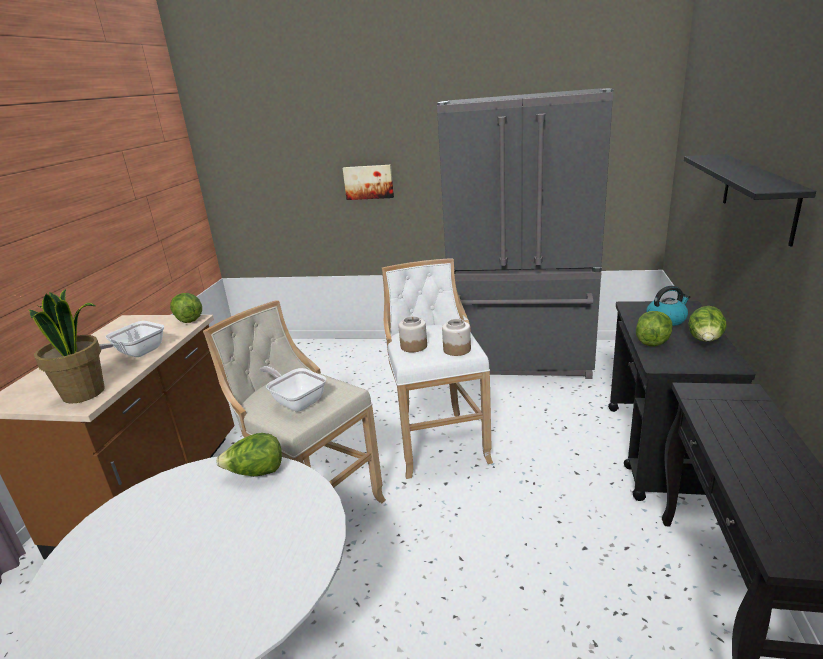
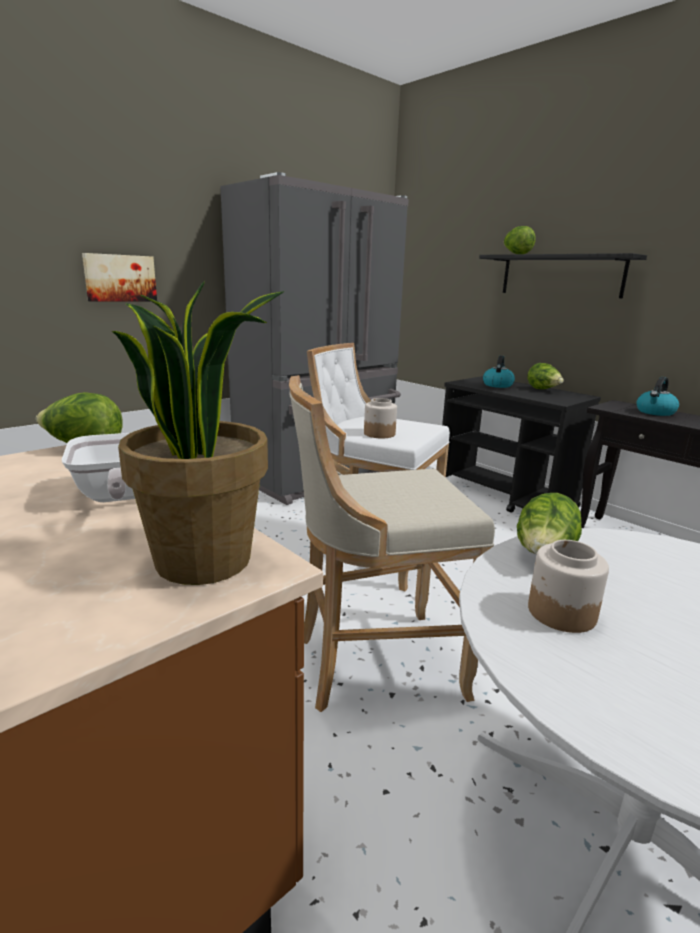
camera: 55 degrees left, 5 degrees down
frying pan [260,366,326,412] -> none
jar [442,319,471,356] -> jar moved to [528,540,609,633]
lettuce [636,311,673,346] -> lettuce moved to [504,226,536,254]
none -> kettle [636,377,679,416]

